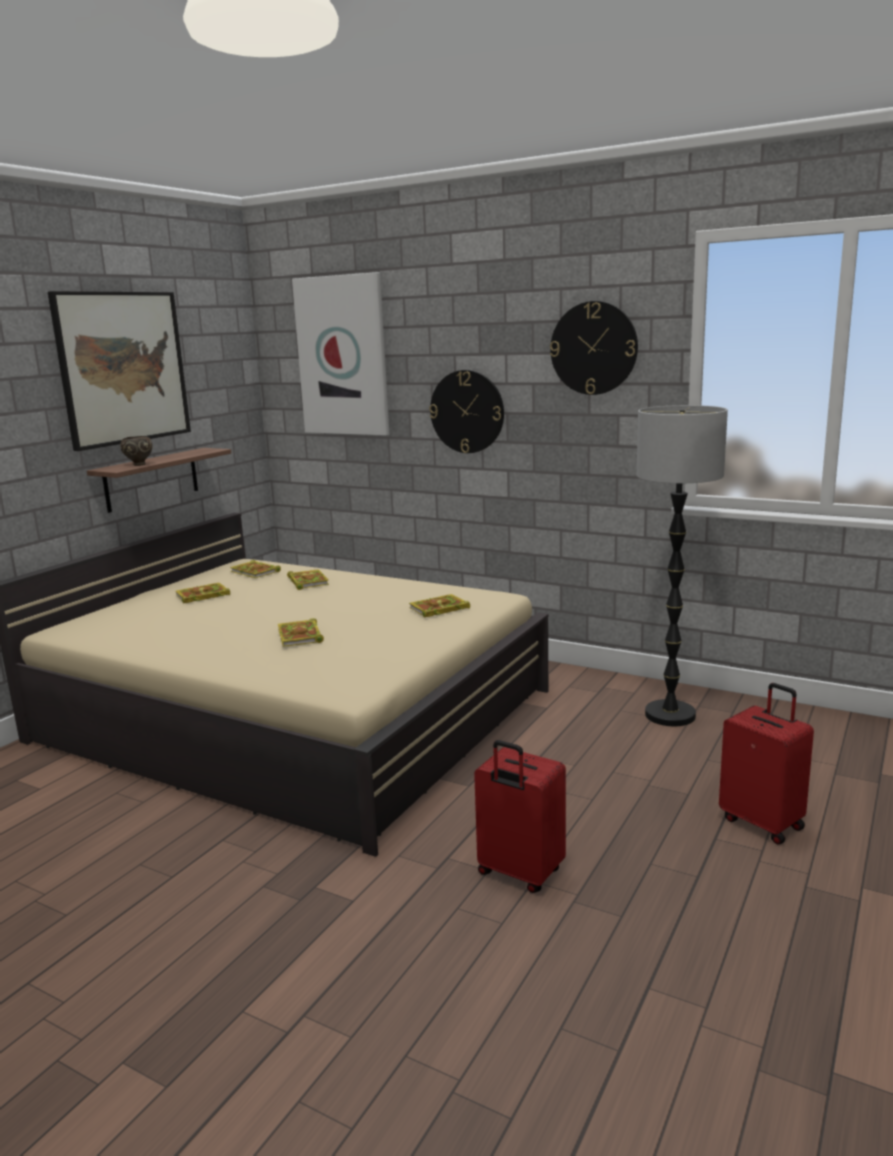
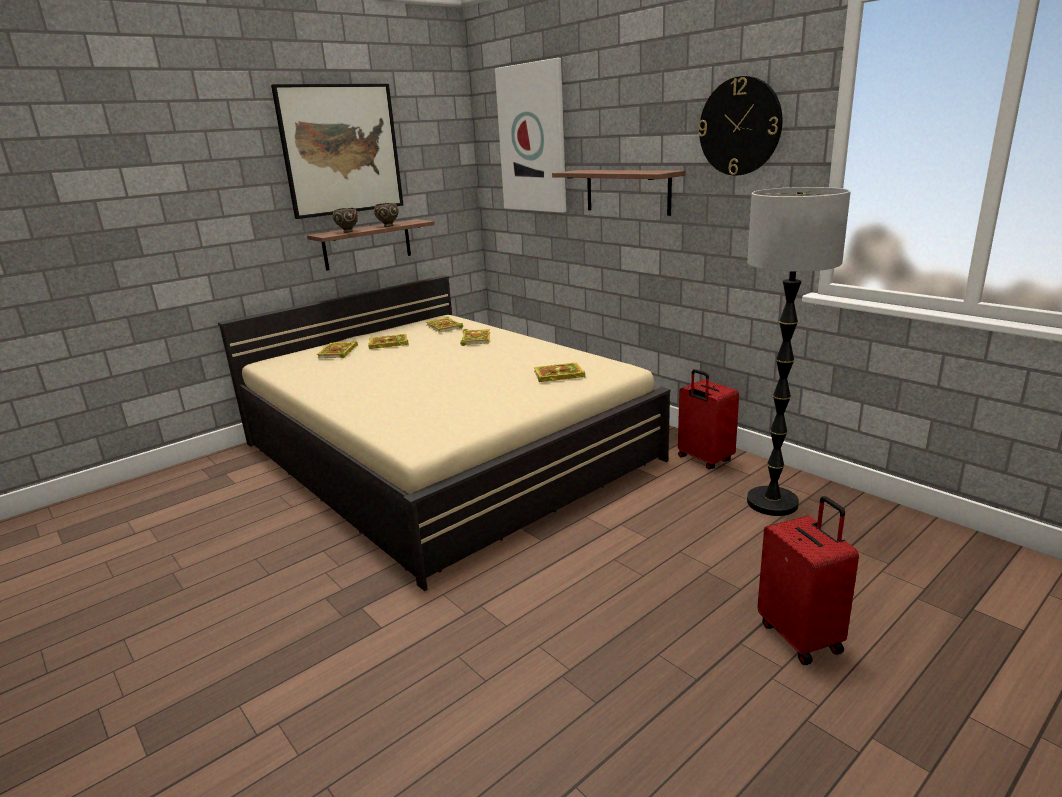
camera: 20 degrees right, 5 degrees up
book [278,618,324,647] -> book moved to [317,341,358,358]
wall clock [429,370,504,453] -> shelf [552,170,685,216]
red suitcase [474,740,566,893] -> red suitcase moved to [678,369,739,469]
none -> brown bowl [374,203,399,227]

